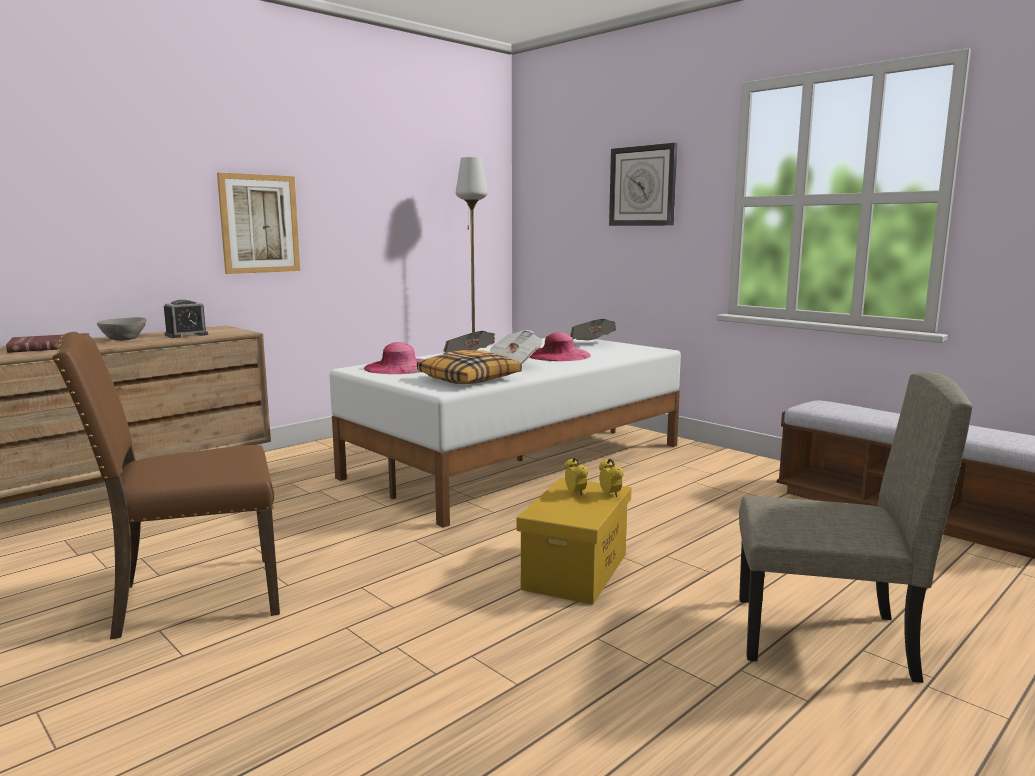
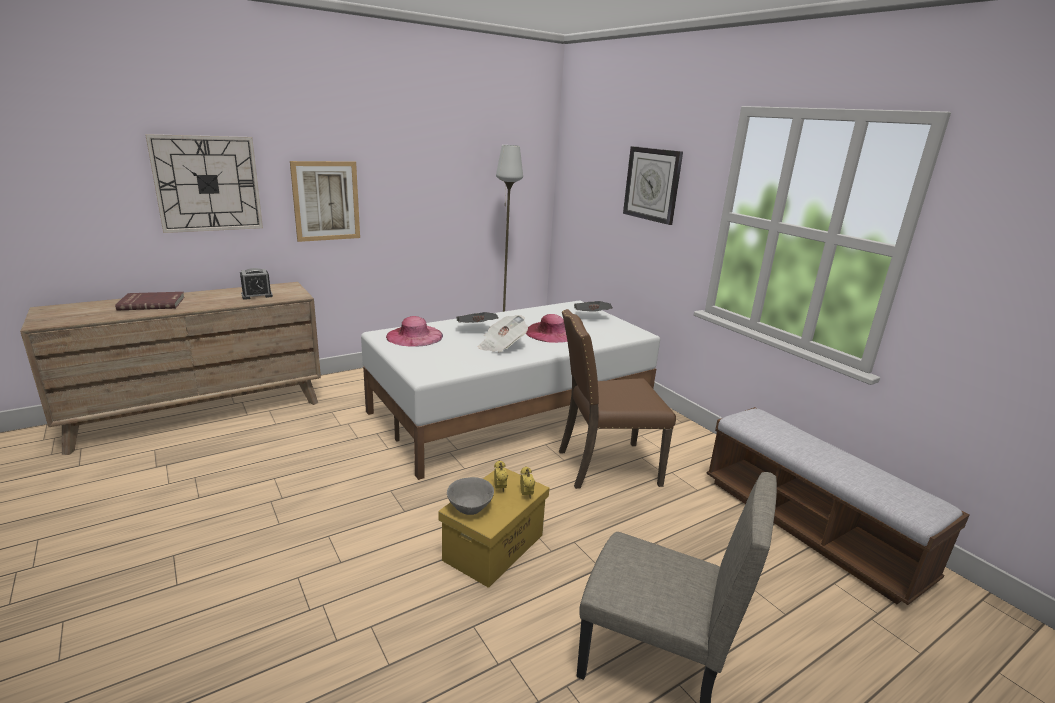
camera: 10 degrees right, 10 degrees up
brown chair [52,332,280,640] -> brown chair moved to [559,309,676,489]
grey bowl [97,317,146,341] -> grey bowl moved to [447,477,494,515]
pillow [417,350,522,384] -> none
none -> wall clock [145,134,263,233]

